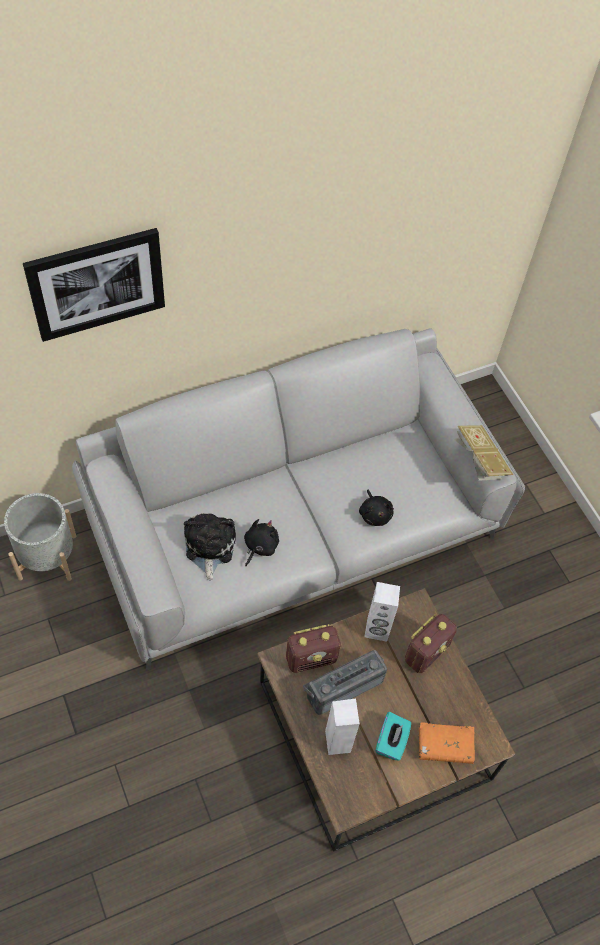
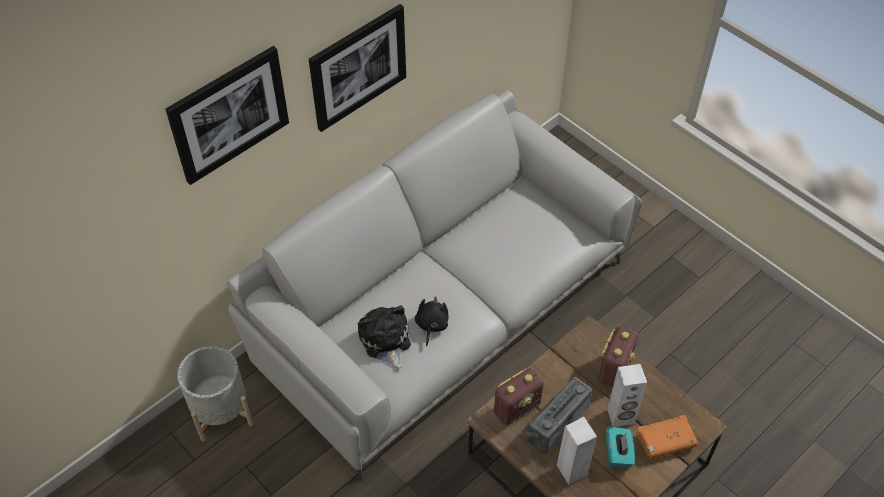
camera: 15 degrees left, 5 degrees down
black plush toy [359,490,394,526] -> none
white speaker [364,582,400,642] -> white speaker moved to [607,364,647,427]
book [454,425,513,481] -> none
none -> picture [309,4,406,132]

